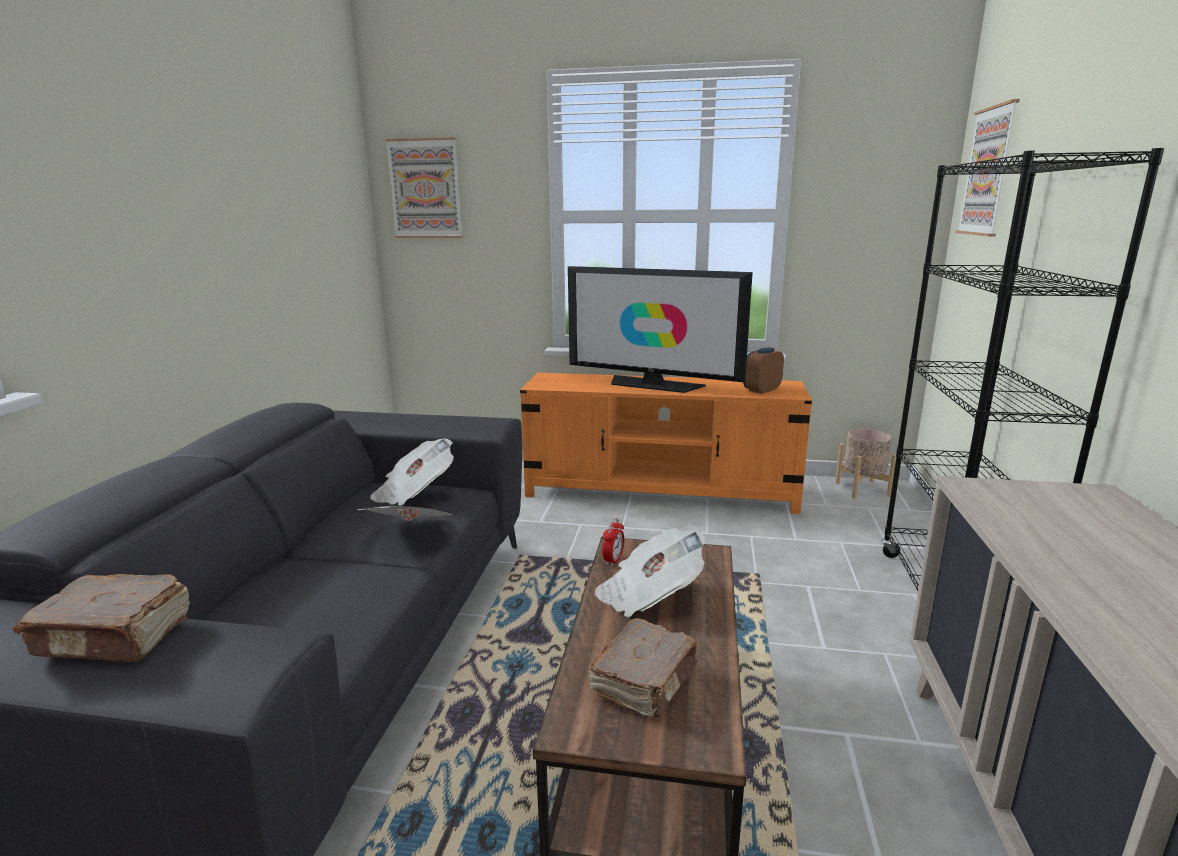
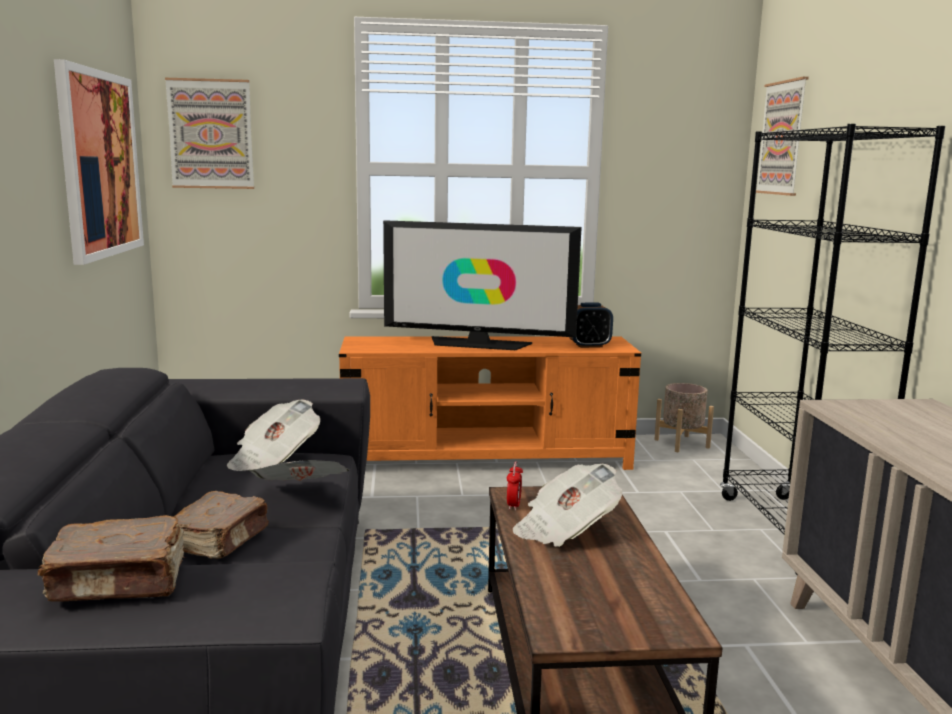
camera: 15 degrees left, 5 degrees down
brown book [589,618,697,717] -> brown book moved to [173,491,269,559]
alarm clock [743,347,784,394] -> alarm clock turned 135 degrees counterclockwise [569,302,613,348]
none -> picture [54,59,144,265]

